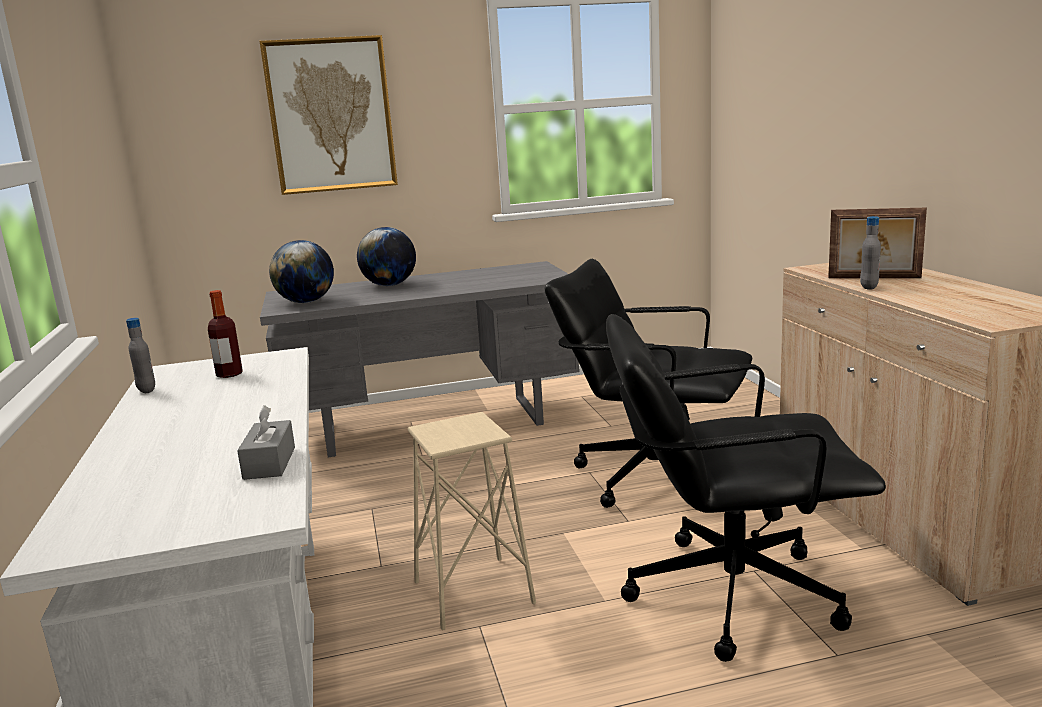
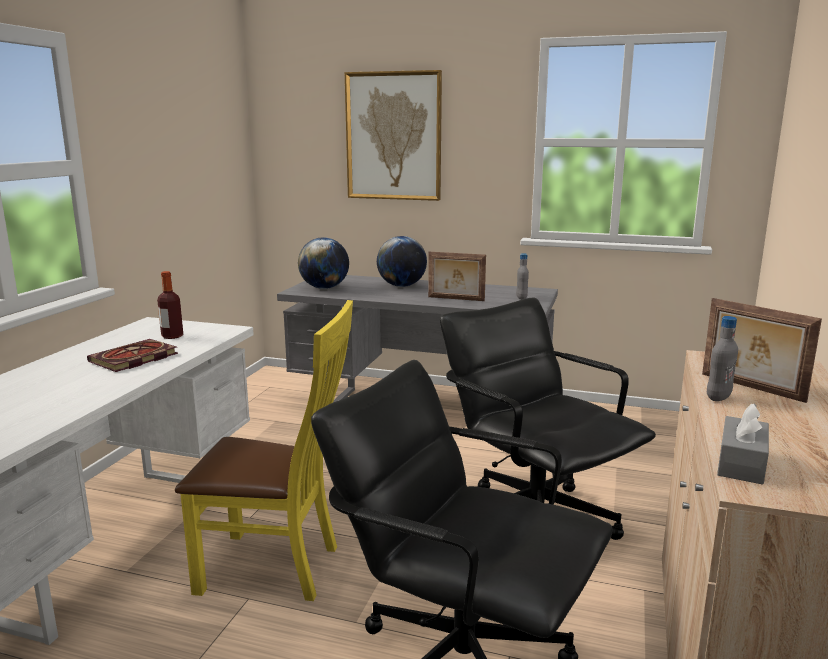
camera: 30 degrees right, 0 degrees up
grey bottle [126,318,155,393] -> grey bottle moved to [516,253,529,300]
grey tissue box [237,405,295,480] -> grey tissue box moved to [717,403,769,485]
beige stool [408,412,536,630] -> yellow chair [175,300,353,601]
none -> book [87,339,178,372]
none -> picture frame [428,252,486,301]

